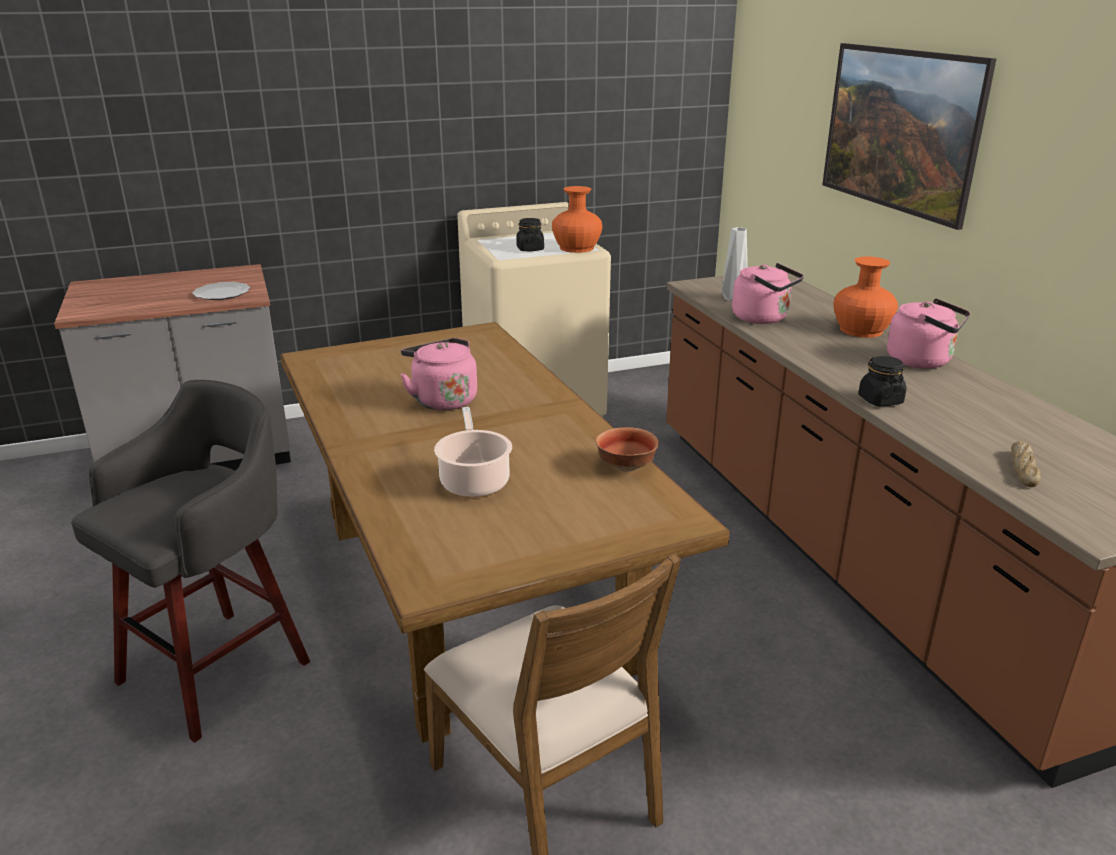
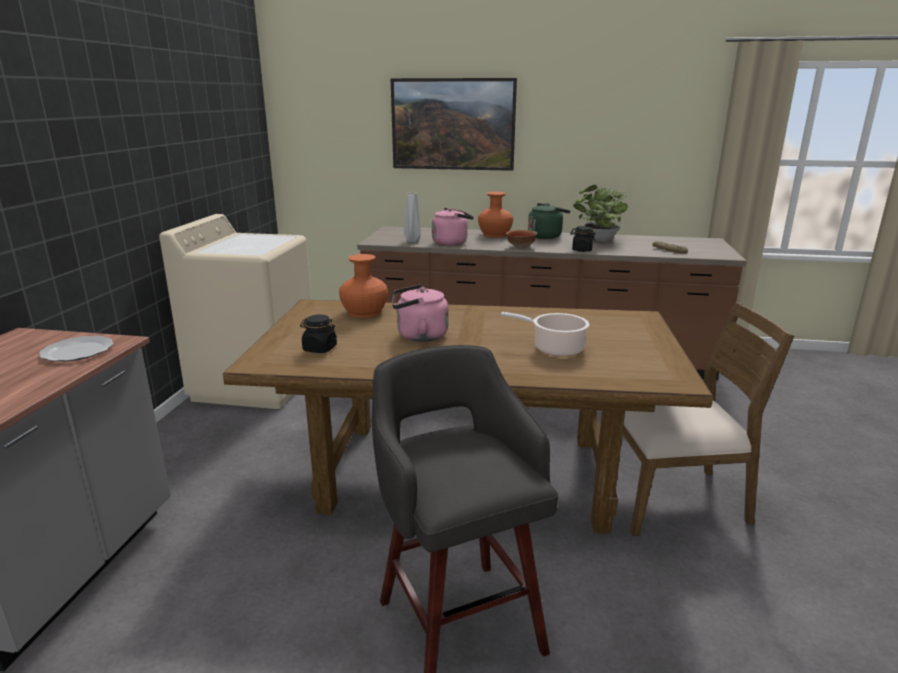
camera: 60 degrees left, 5 degrees down
black jar [516,218,544,251] -> black jar moved to [300,315,337,353]
orange vase [552,186,602,253] -> orange vase moved to [339,254,388,318]
bowl [595,427,659,472] -> bowl moved to [506,230,537,248]
pink kettle [887,298,970,369] -> green kettle [528,203,570,239]
none -> potted plant [573,185,628,242]

